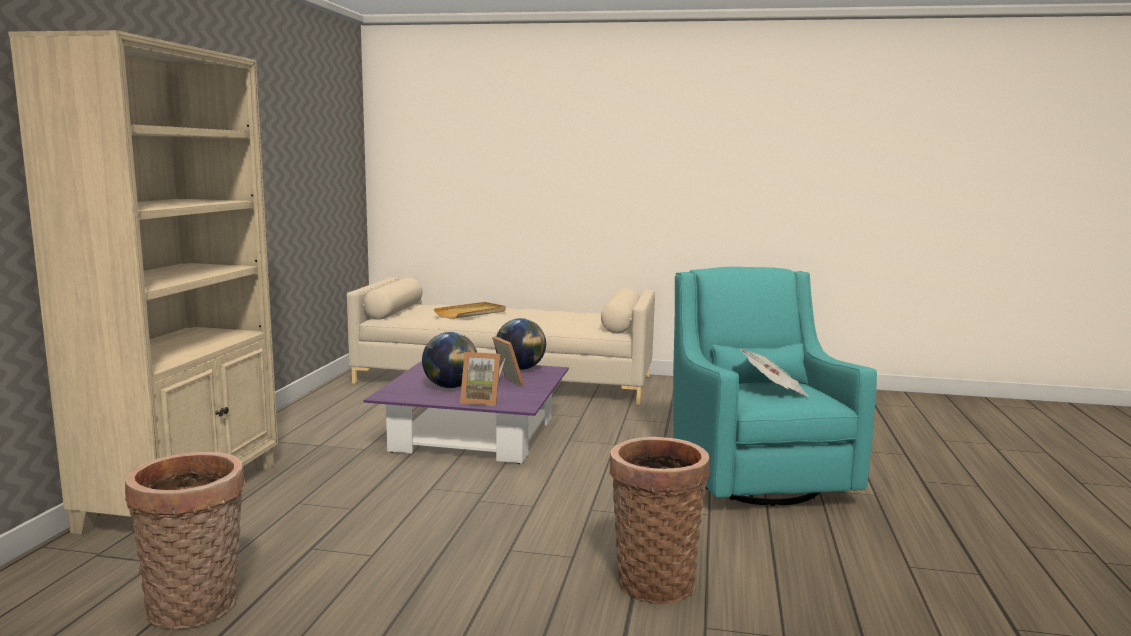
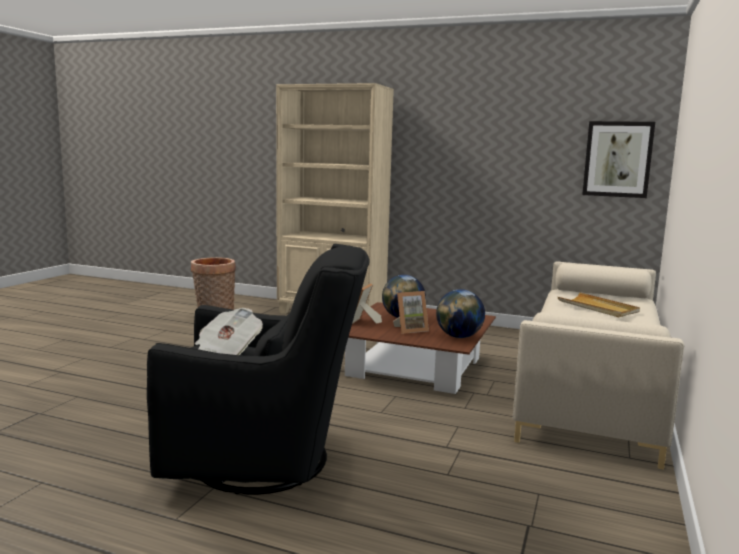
camera: 100 degrees right, 0 degrees up
purple coffee table [364,361,569,464] -> brown coffee table [345,302,496,394]
basket [610,437,710,604] -> none
turquoise armchair [673,267,877,506] -> black armchair [147,244,370,495]
none -> picture [582,121,655,198]

